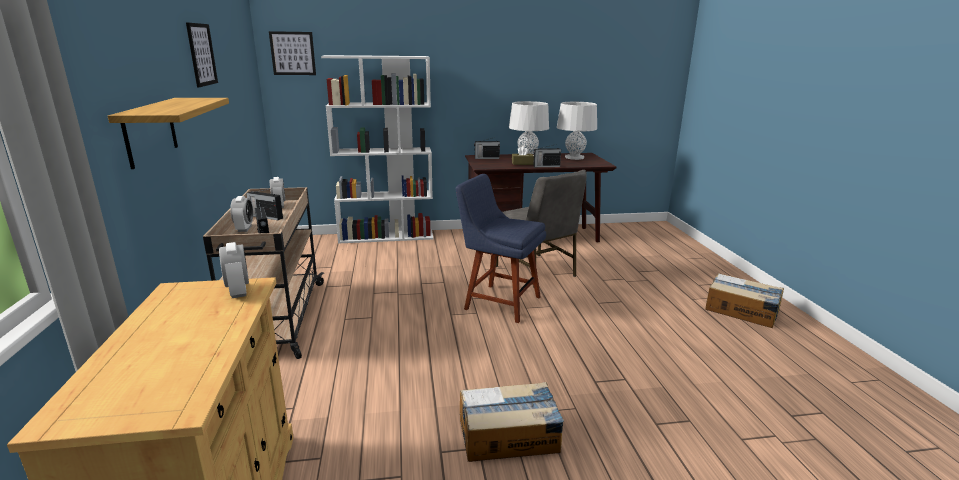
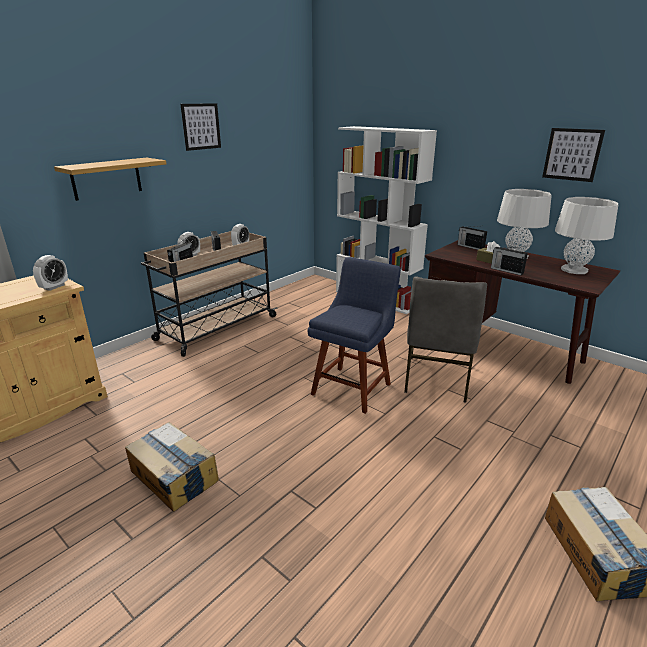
camera: 50 degrees right, 5 degrees up
picture [269,31,316,75] -> picture moved to [542,128,605,182]
blue chair [456,174,546,323] -> blue chair turned 45 degrees clockwise [308,257,401,414]

